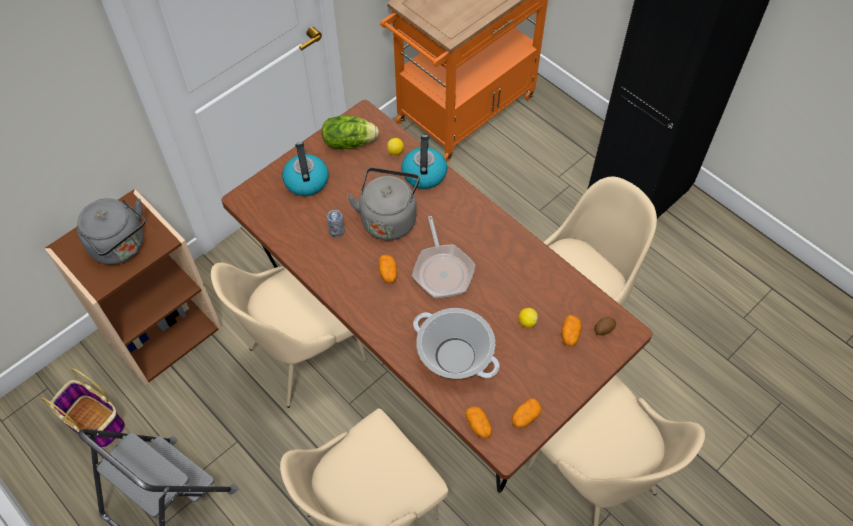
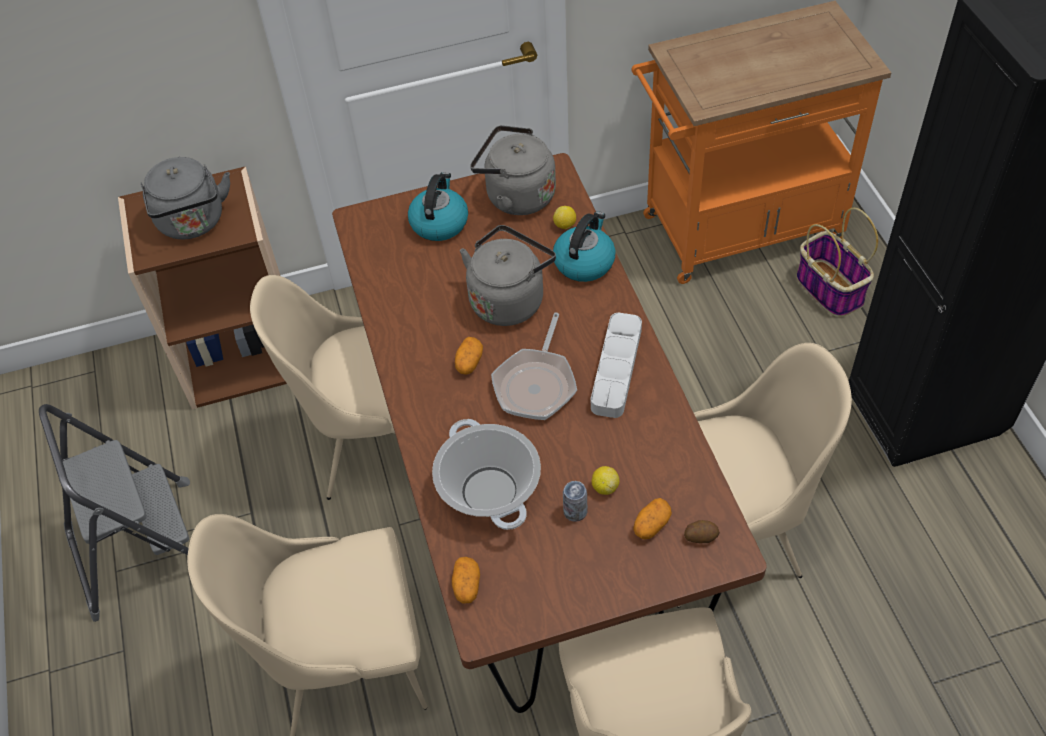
camera: 30 degrees right, 5 degrees down
basket [41,368,125,448] -> basket moved to [796,208,878,317]
lettuce [322,115,379,150] -> grey kettle [470,125,556,215]
can [327,210,345,237] -> can moved to [563,481,587,522]
potato [512,398,541,428] -> none
none -> grey tray [591,313,642,418]

